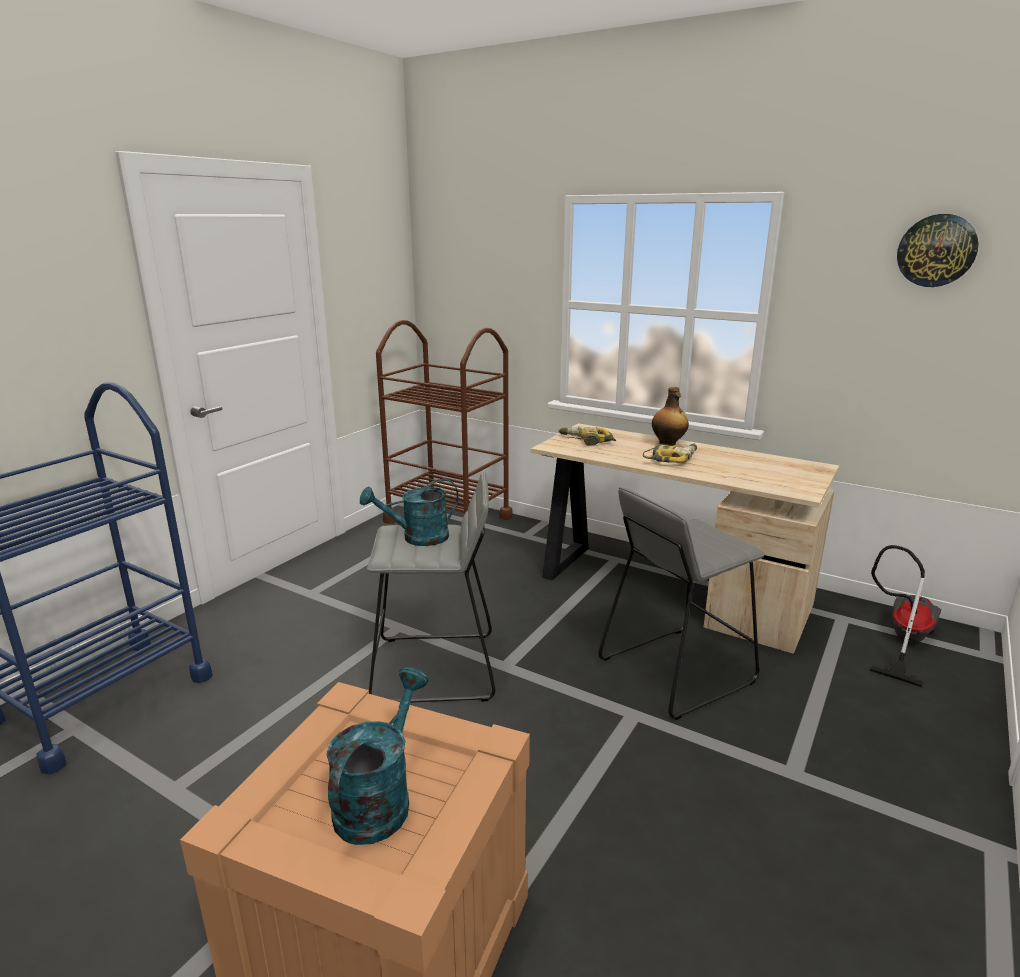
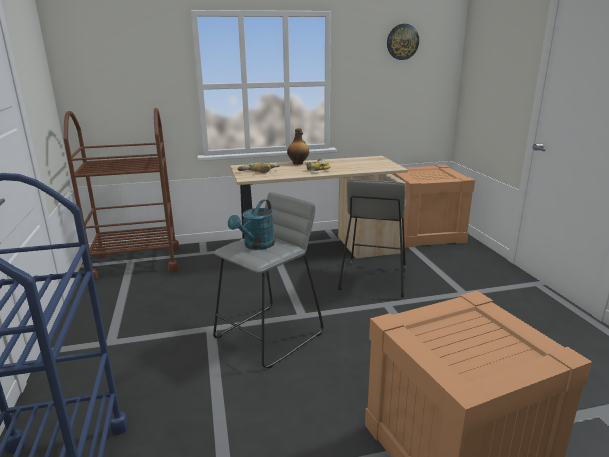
camera: 45 degrees left, 0 degrees up
turquoise watering can [326,667,428,845] -> none
vacuum cleaner [869,545,941,687] -> crate [392,164,475,248]

